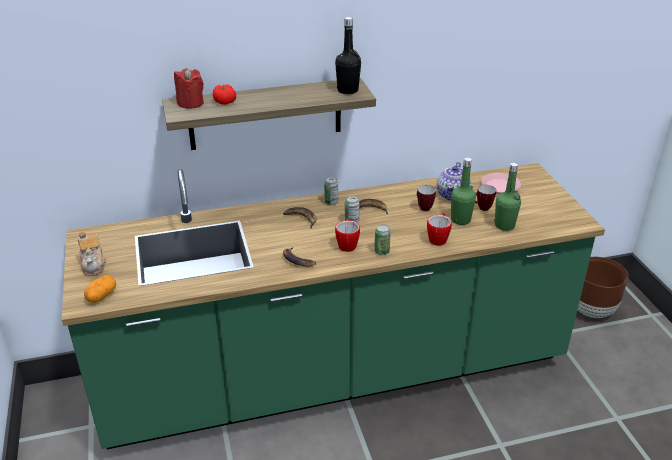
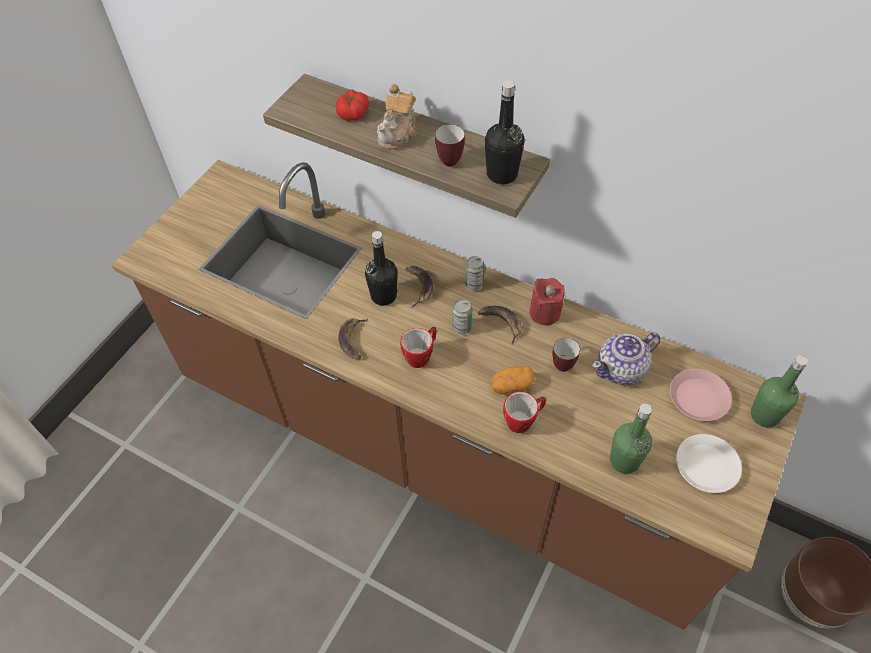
camera: 45 degrees right, 20 degrees up
green counter [62,163,605,449] -> brown counter [112,160,806,630]
teapot [78,231,106,276] -> teapot moved to [377,84,417,149]
potato [84,275,116,303] -> potato moved to [490,366,535,394]
red candle [174,68,204,109] -> red candle moved to [529,278,565,325]
can [374,224,391,255] -> none
green bottle [451,157,476,225] -> green bottle moved to [751,355,808,428]
mug [475,185,496,211] -> mug moved to [435,124,465,167]
none -> black bottle [365,231,398,306]
none -> white plate [676,434,742,493]

